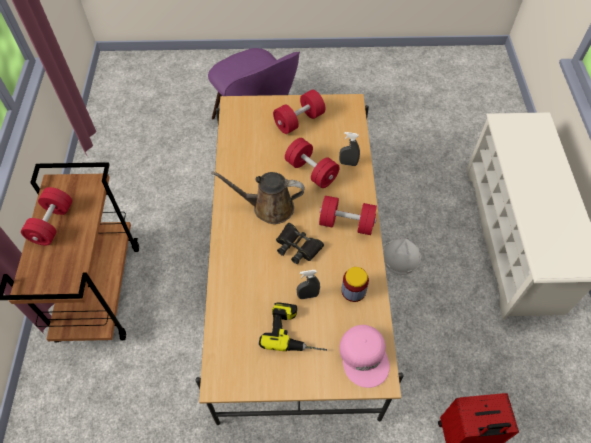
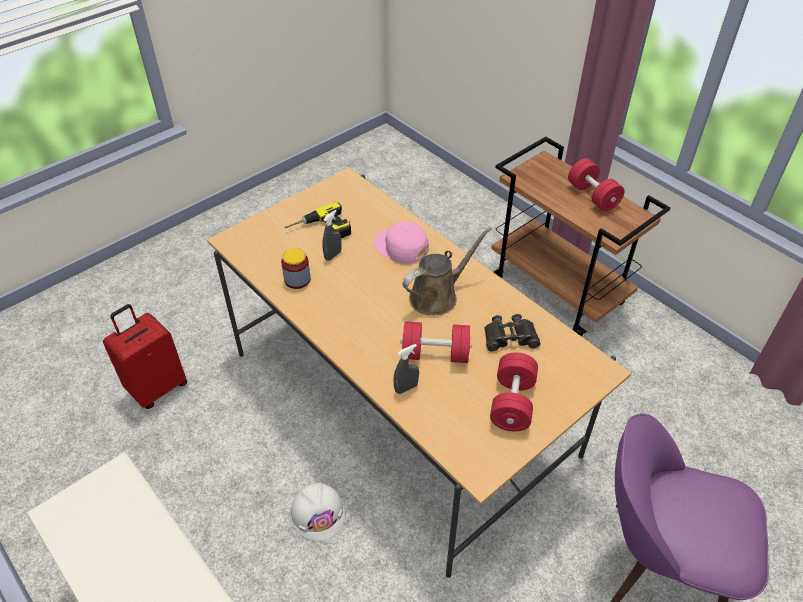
camera: 140 degrees right, 10 degrees down
black binoculars [276,223,324,264] -> black binoculars moved to [484,314,541,352]
red dumbbell [319,196,377,235] -> none
pink cap [339,325,390,388] -> pink cap moved to [373,221,429,264]

